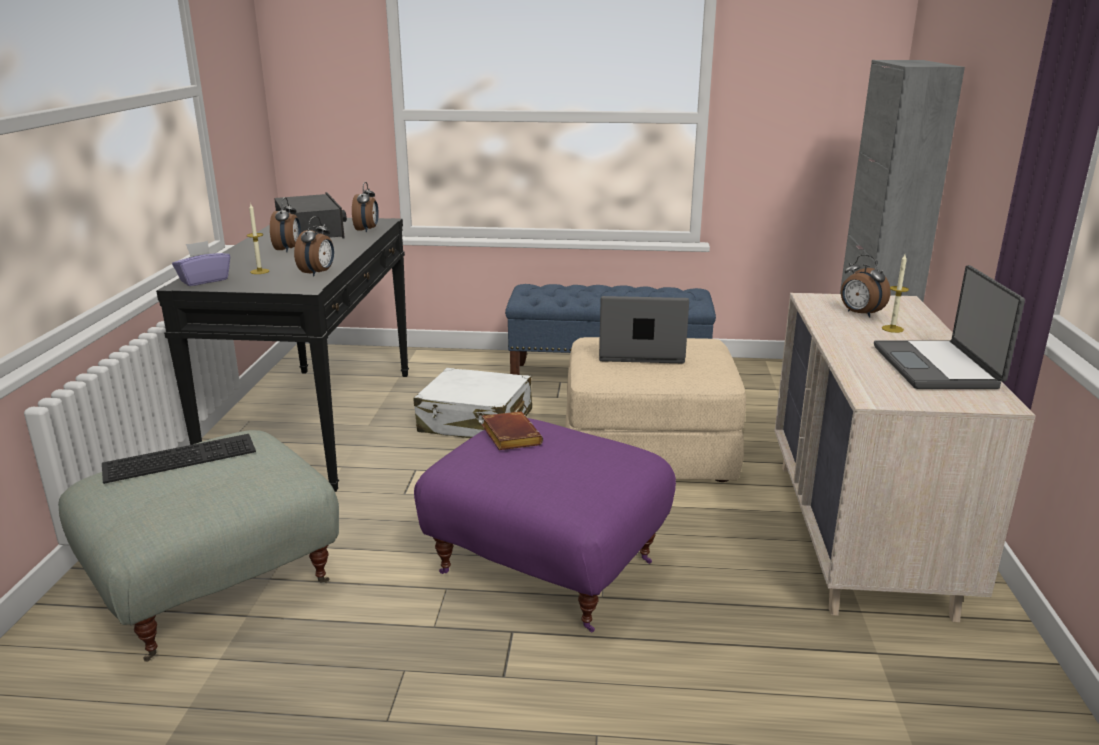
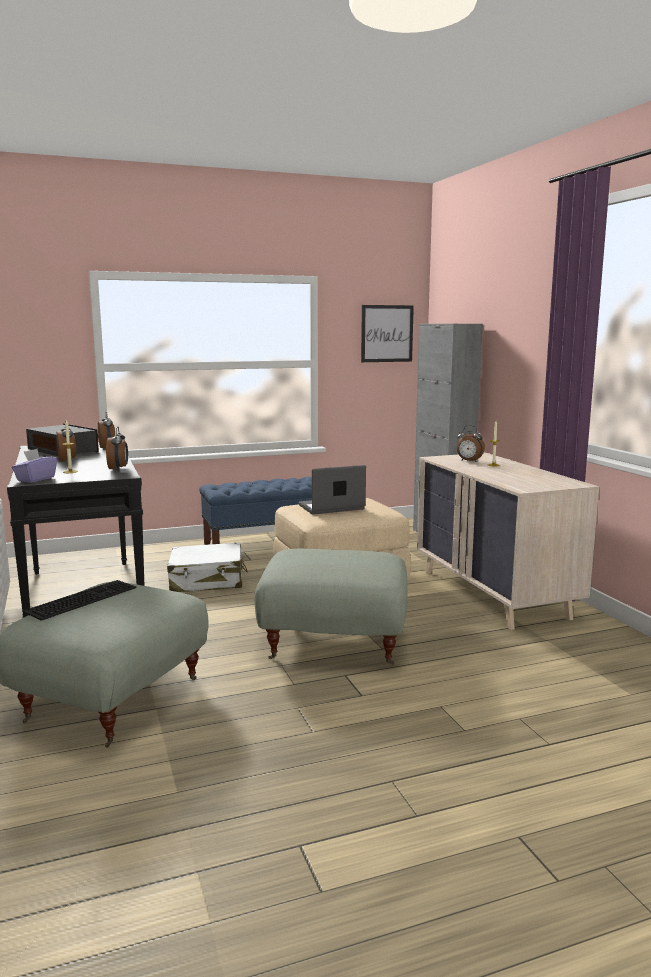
camera: 25 degrees left, 10 degrees down
purple ottoman [414,418,676,632] -> grey ottoman [254,549,407,665]
brown book [482,412,543,450] -> none
laptop [874,265,1025,389] -> none
none -> picture [361,305,414,362]

